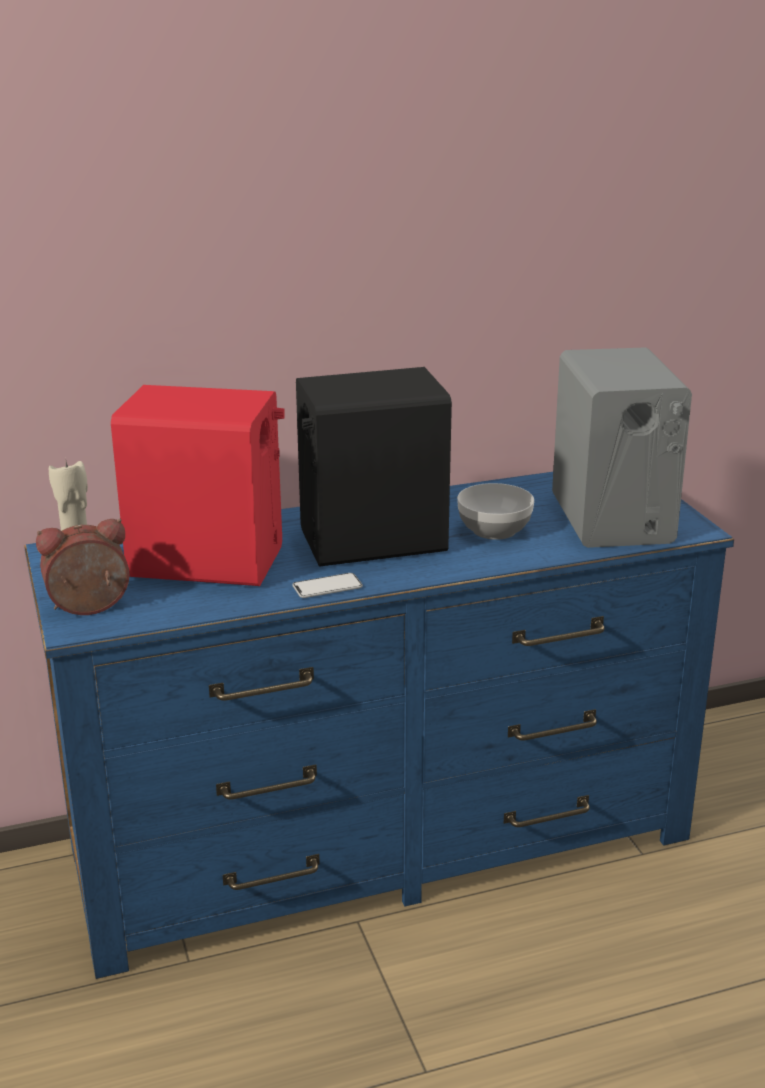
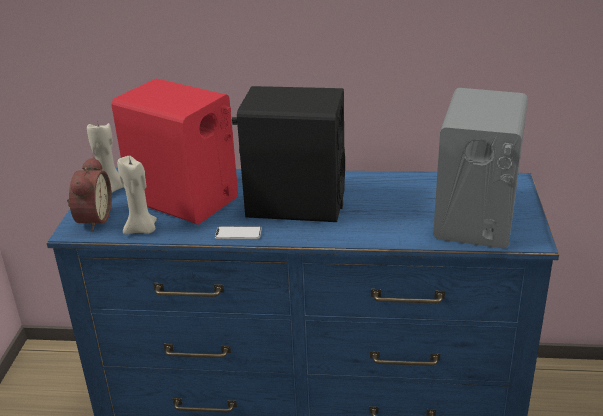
camera: 25 degrees right, 5 degrees up
alarm clock [36,519,130,615] -> alarm clock turned 90 degrees clockwise [67,157,112,231]
bowl [457,483,534,540] -> none
none -> beige candle [117,156,157,234]

